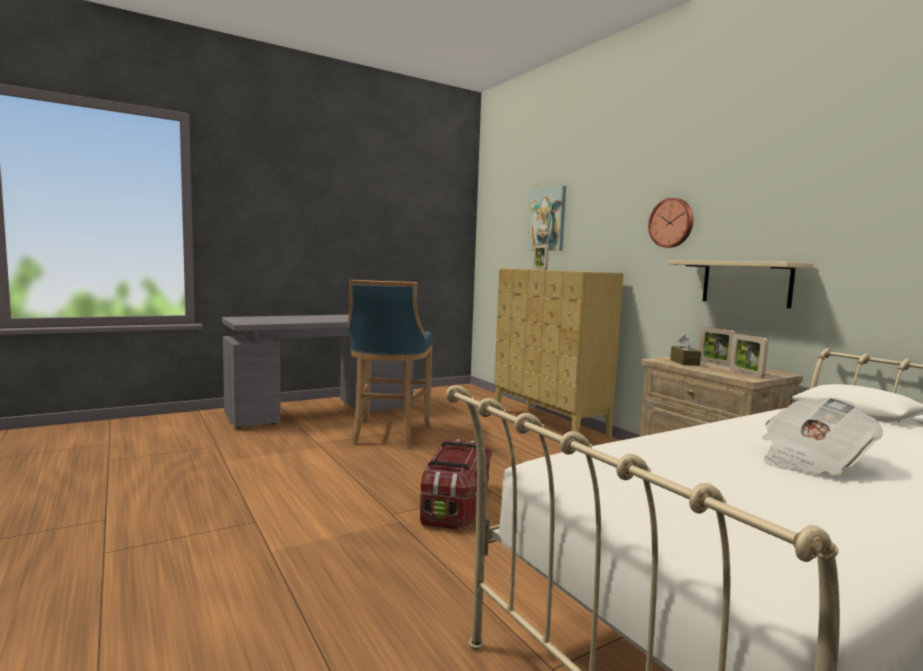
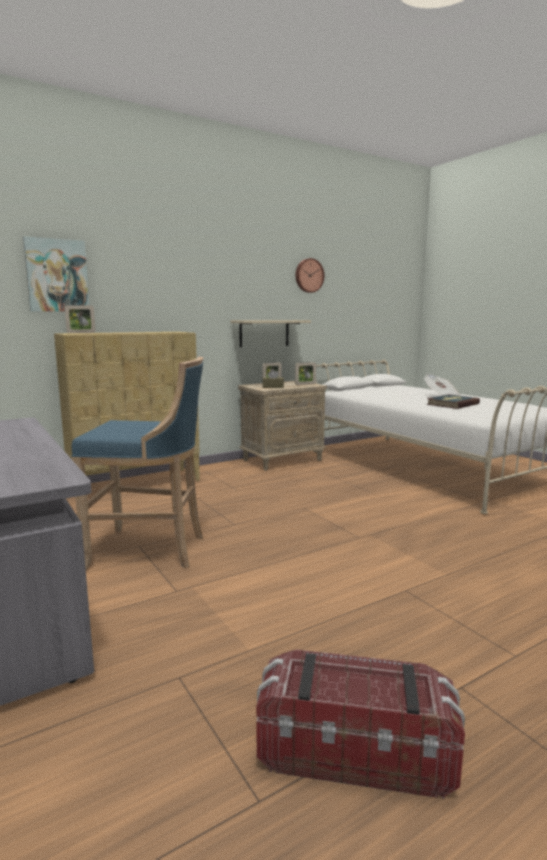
camera: 90 degrees left, 5 degrees up
storage box [420,439,492,529] -> storage box moved to [256,649,465,799]
wall clock [648,198,693,248] -> wall clock moved to [295,258,324,293]
none -> book [426,394,480,409]

